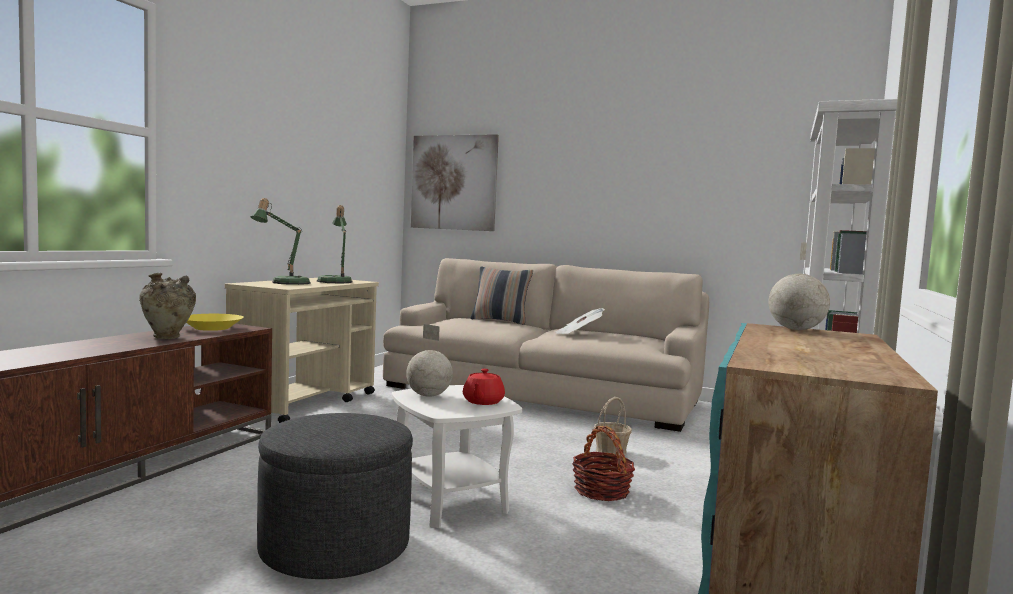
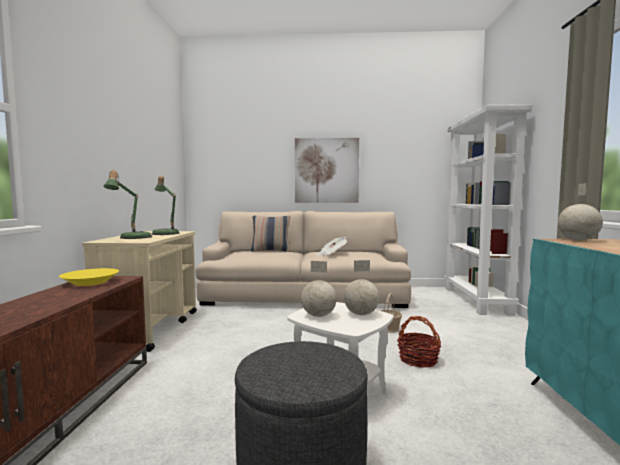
camera: 20 degrees left, 0 degrees up
beige vase [139,273,196,339] -> none
picture [411,134,499,231] -> picture moved to [295,138,359,203]
red teapot [463,369,505,405] -> globe [344,260,379,315]

